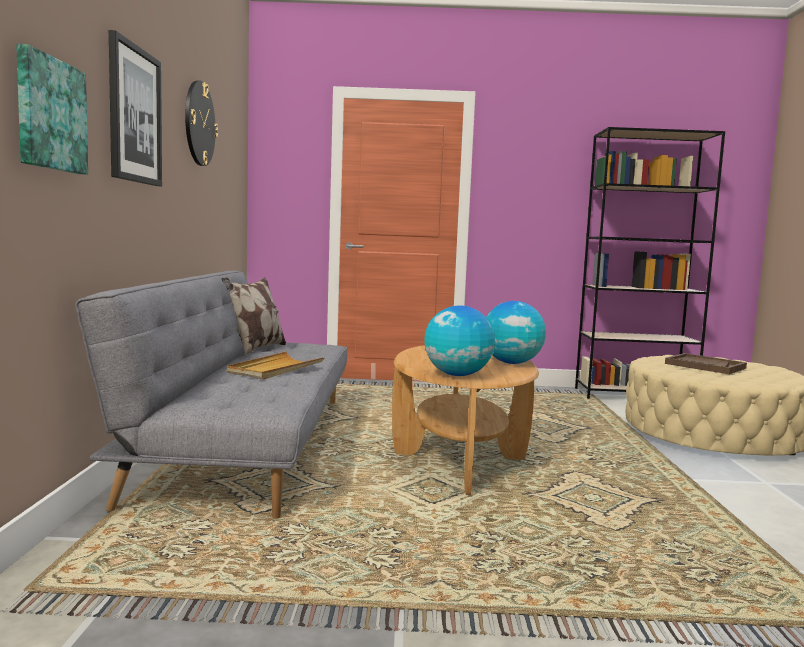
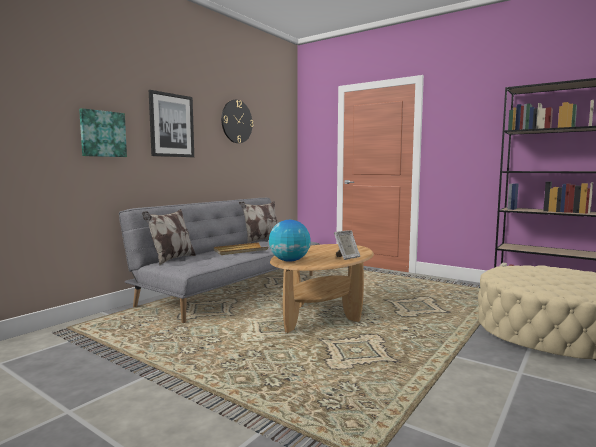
camera: 35 degrees right, 0 degrees up
globe [486,301,546,364] -> picture frame [334,230,361,260]
brown tray [665,353,747,374] -> none
none -> pillow [142,209,196,266]

